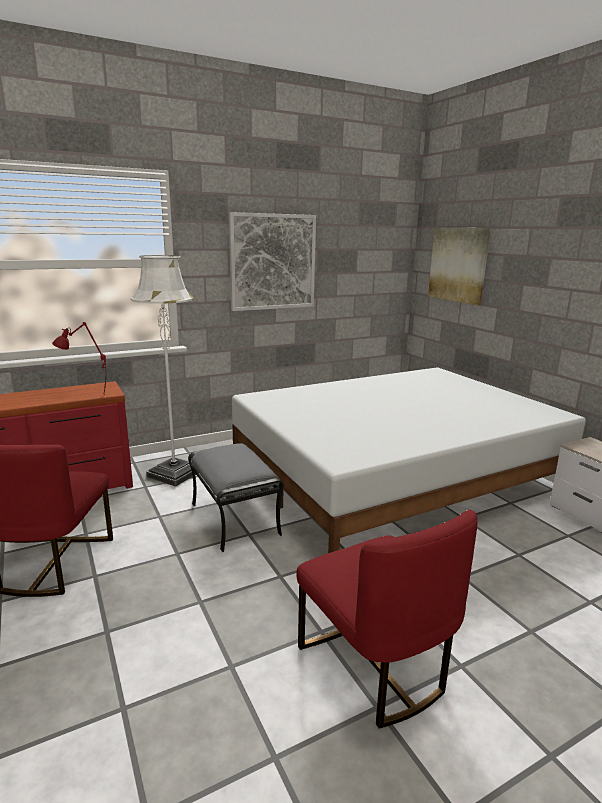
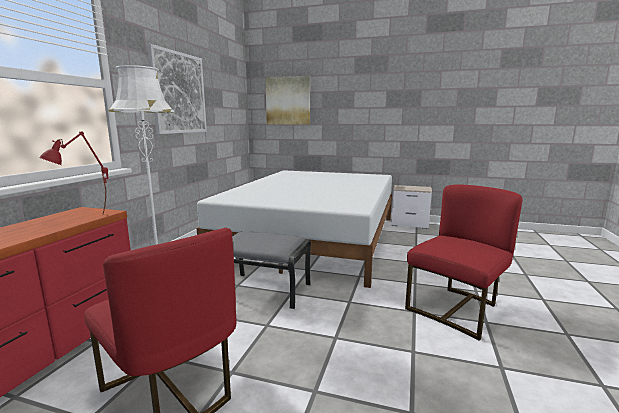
camera: 45 degrees left, 5 degrees down
red chair [296,510,478,728] -> red chair turned 60 degrees counterclockwise [405,184,522,341]

